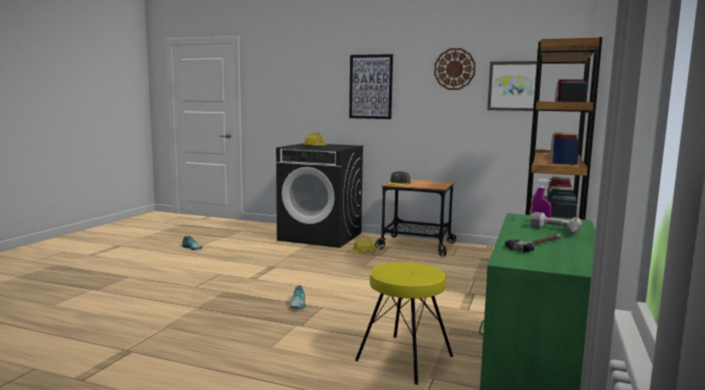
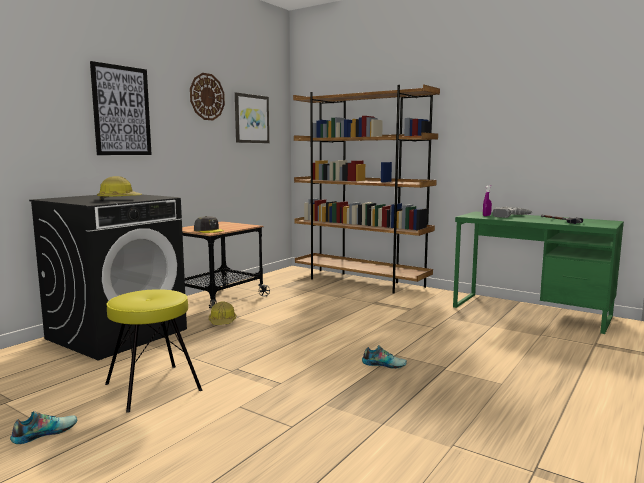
camera: 75 degrees left, 0 degrees up
yellow stool [355,262,453,385] -> yellow stool moved to [105,289,202,413]

